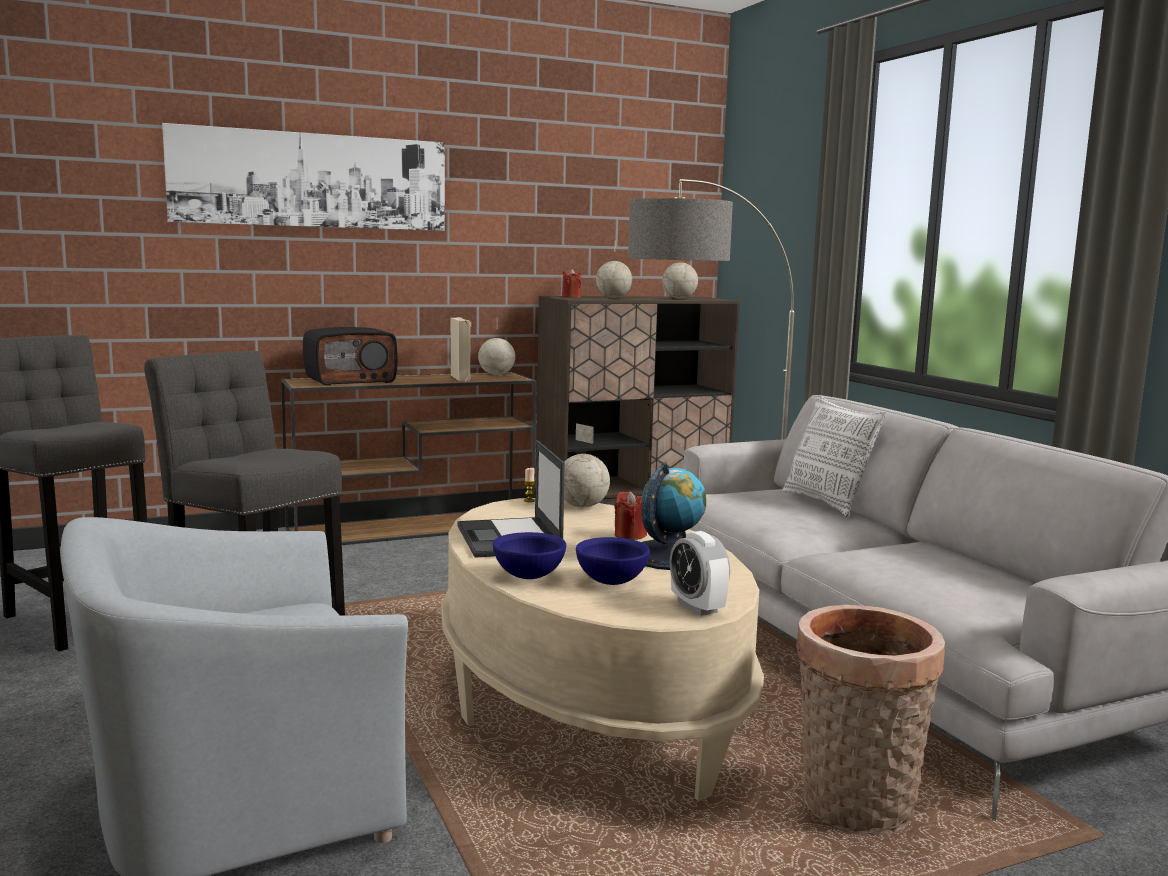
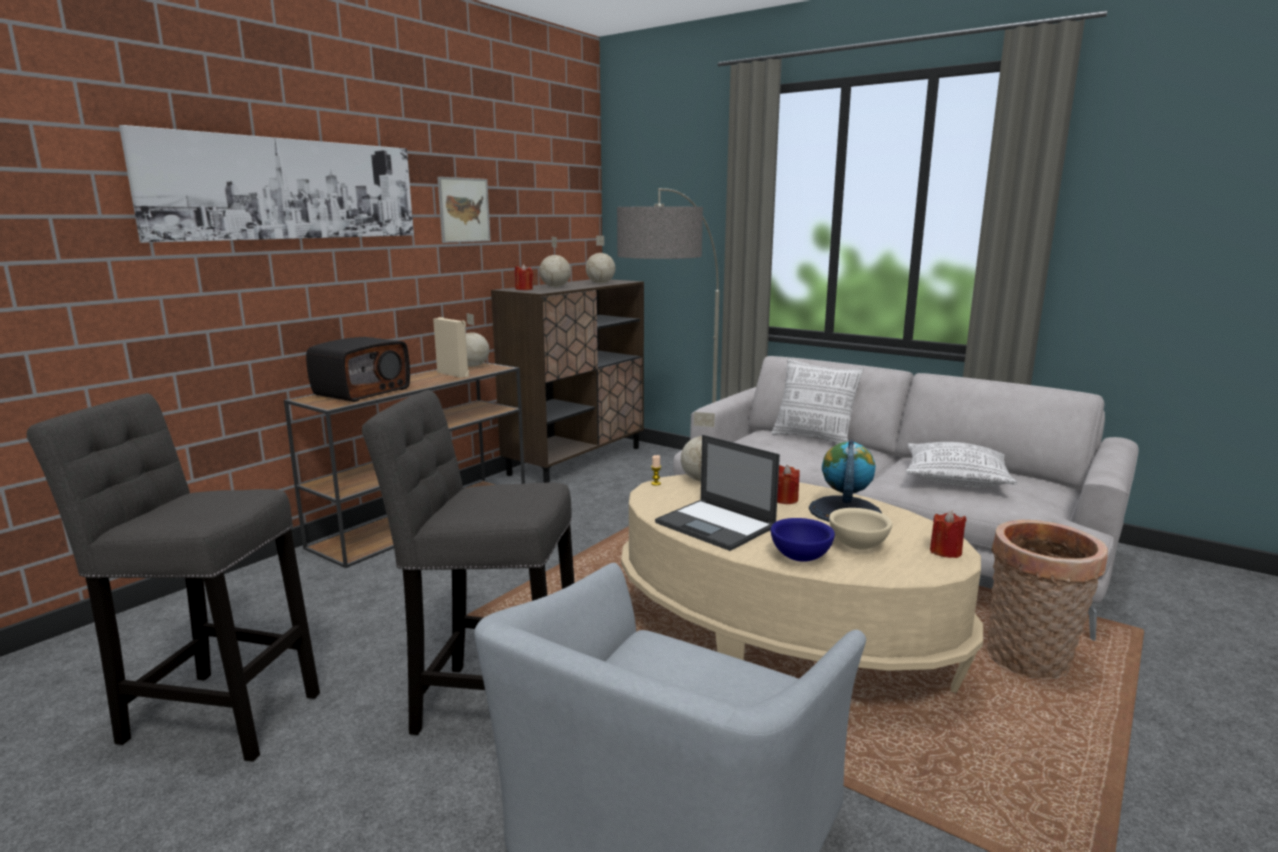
camera: 30 degrees left, 5 degrees up
blue bowl [576,537,650,585] -> beige bowl [829,508,892,549]
alarm clock [670,531,730,616] -> red candle [930,511,966,558]
none -> picture [437,177,491,243]
none -> pillow [906,442,1017,487]

